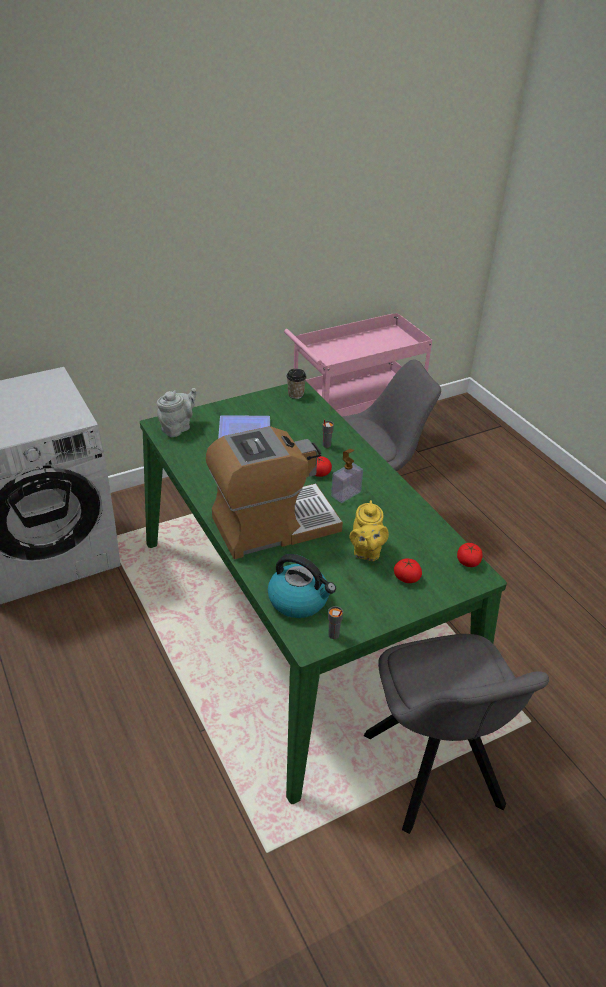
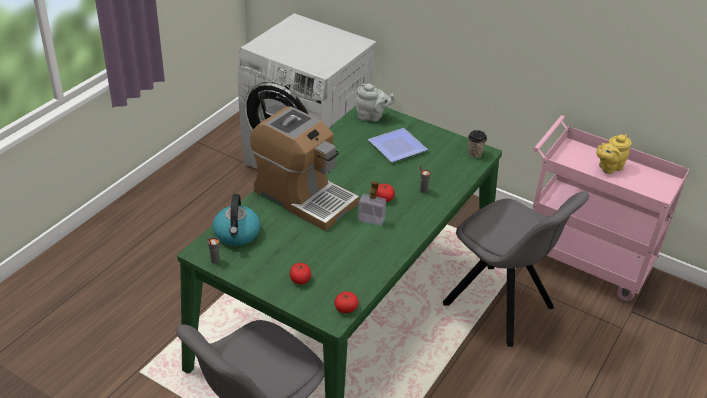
camera: 60 degrees right, 0 degrees up
yellow teapot [350,500,389,561] -> yellow teapot moved to [596,134,632,174]

